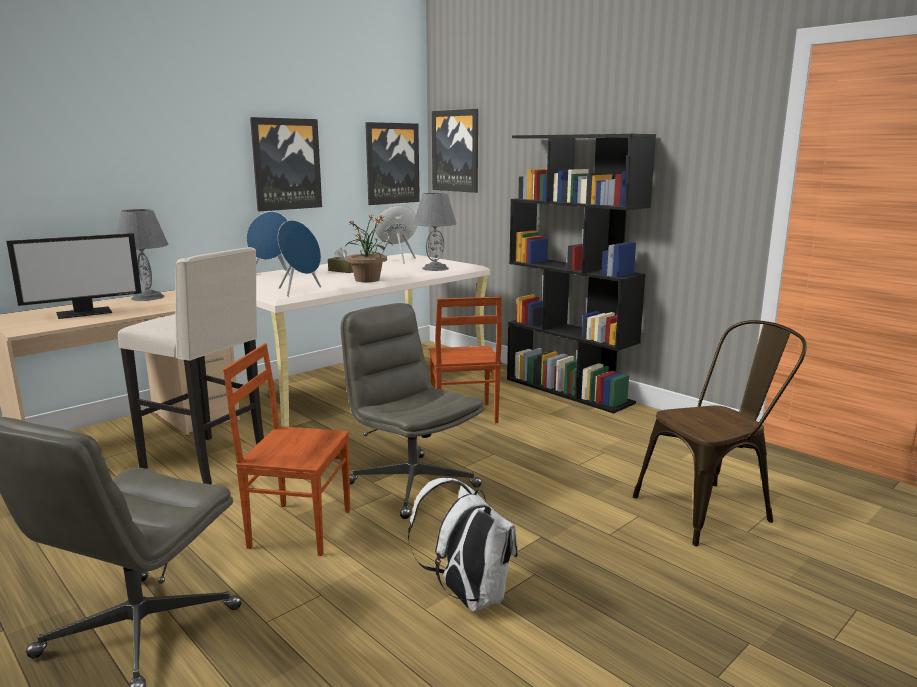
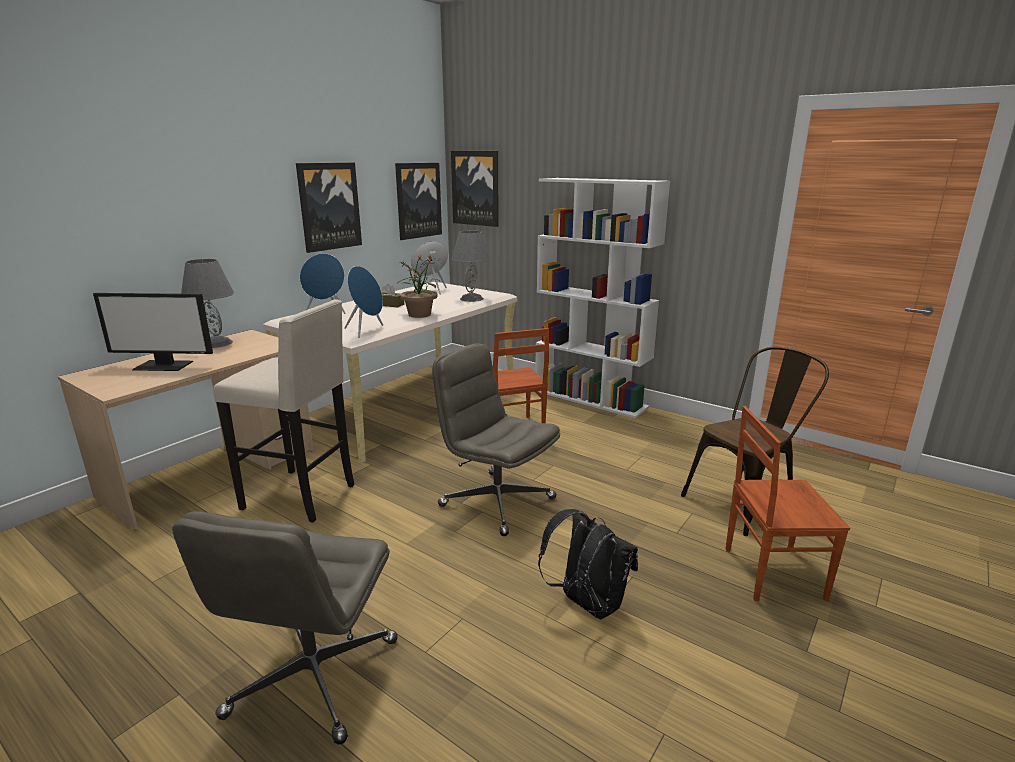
camera: 10 degrees left, 5 degrees up
monitor [7,233,141,319] -> monitor turned 45 degrees clockwise [93,293,213,371]
brown chair [223,343,350,556] -> brown chair moved to [725,406,850,601]
white backpack [408,478,518,612] -> black backpack [538,509,638,619]
black bookcase [507,134,656,414] -> white bookcase [535,178,670,418]

